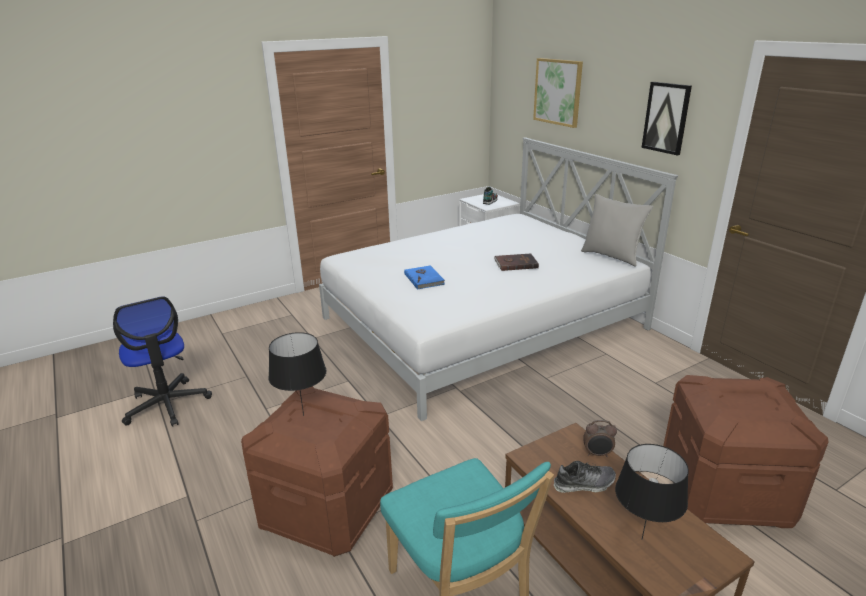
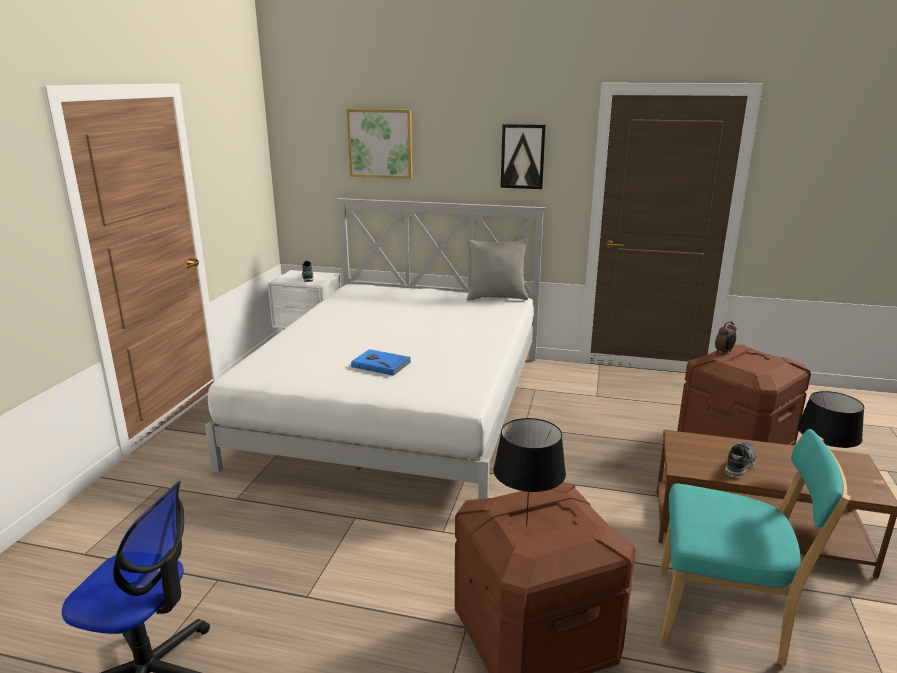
camera: 45 degrees left, 5 degrees down
brown book [494,253,539,271] -> none
alarm clock [583,420,617,457] -> alarm clock moved to [715,321,737,355]

